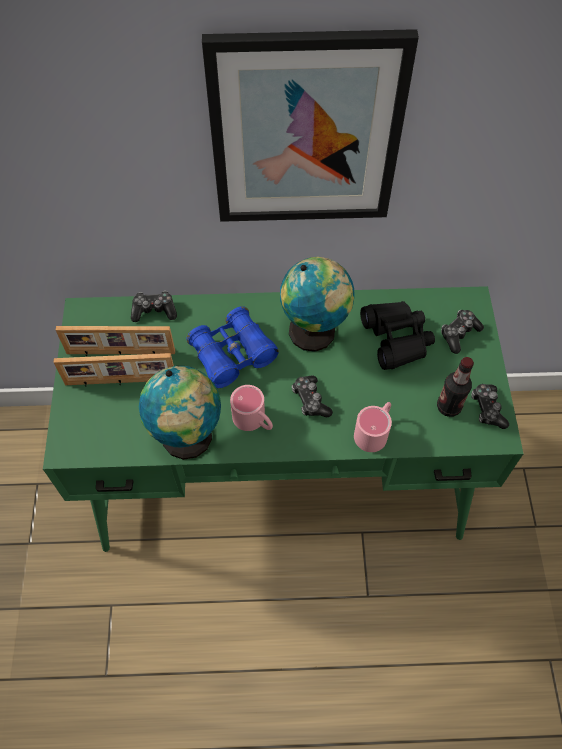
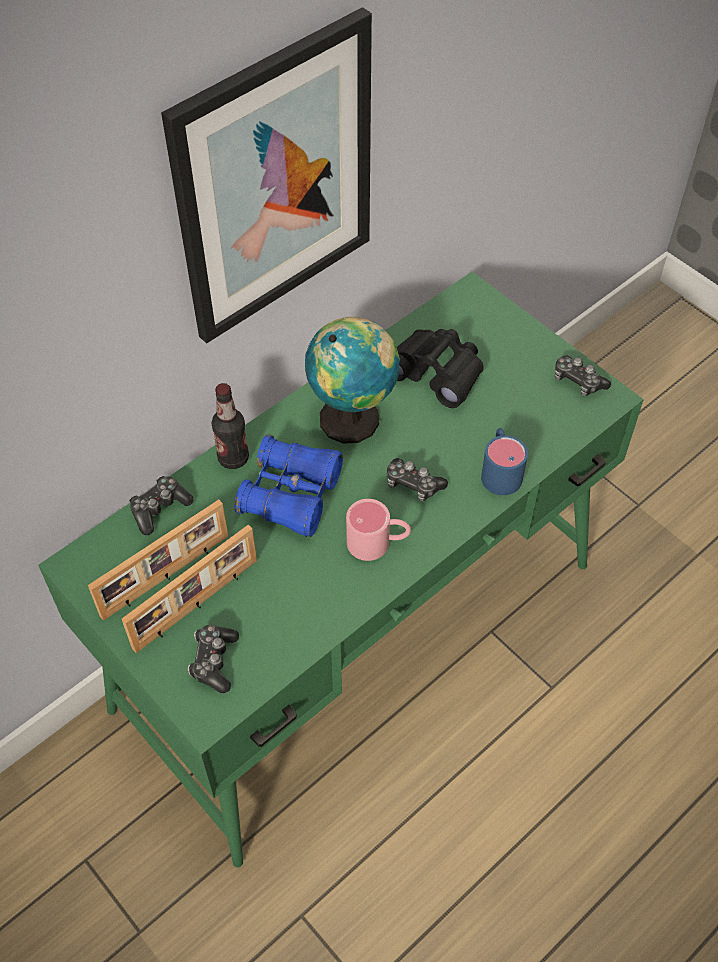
camera: 40 degrees left, 5 degrees down
globe [139,366,221,460] -> none
pink mug [354,402,392,452] -> blue mug [481,428,528,495]
bottle [437,357,474,417] -> bottle moved to [212,383,249,469]
game controller [441,310,484,354] -> game controller moved to [188,625,239,693]

